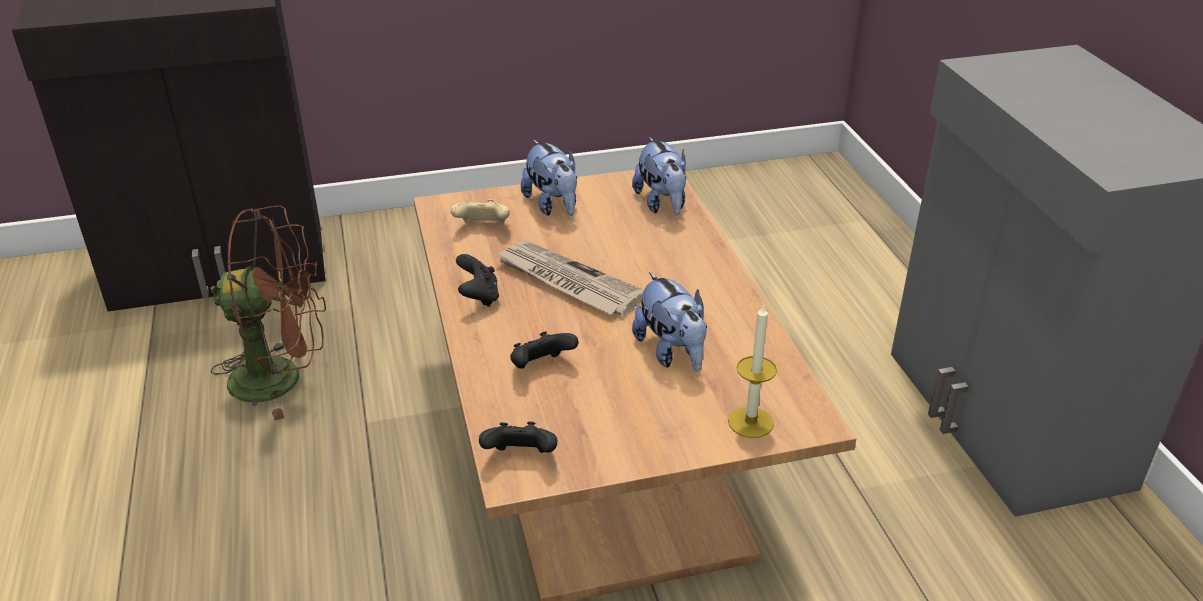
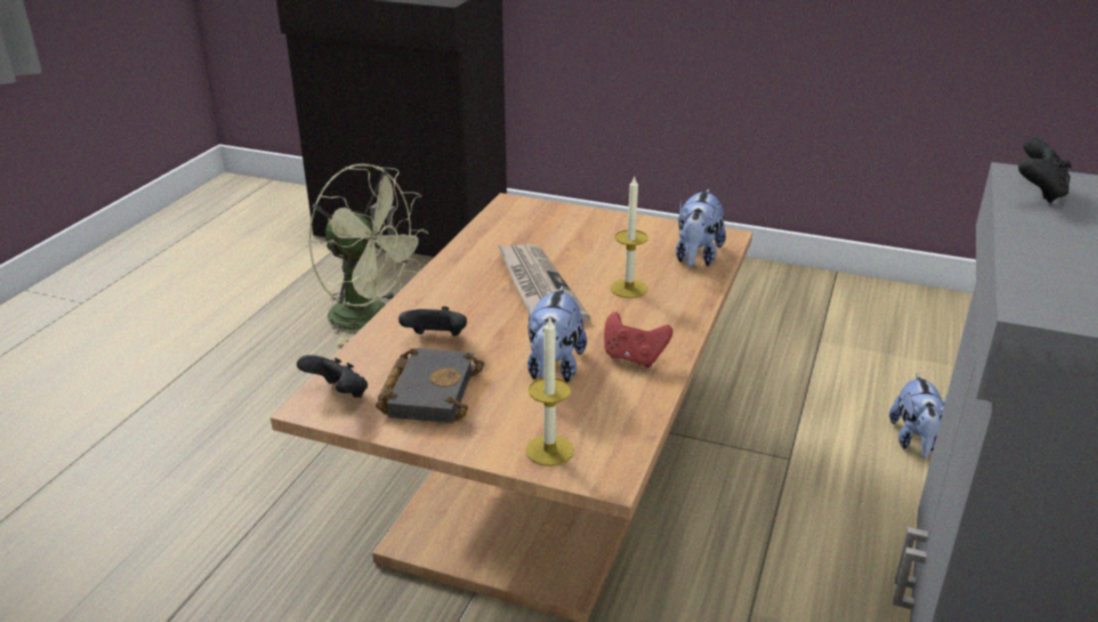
camera: 35 degrees right, 5 degrees down
brown fan [211,205,326,421] -> green fan [308,163,429,345]
beige game controller [451,199,510,225] -> none
black game controller [456,254,499,307] -> black game controller moved to [1018,137,1072,203]
plush toy [521,140,577,216] -> plush toy moved to [889,373,946,458]
none -> black book [376,348,485,423]
none -> red game controller [604,312,673,368]
none -> candle [610,175,648,298]

